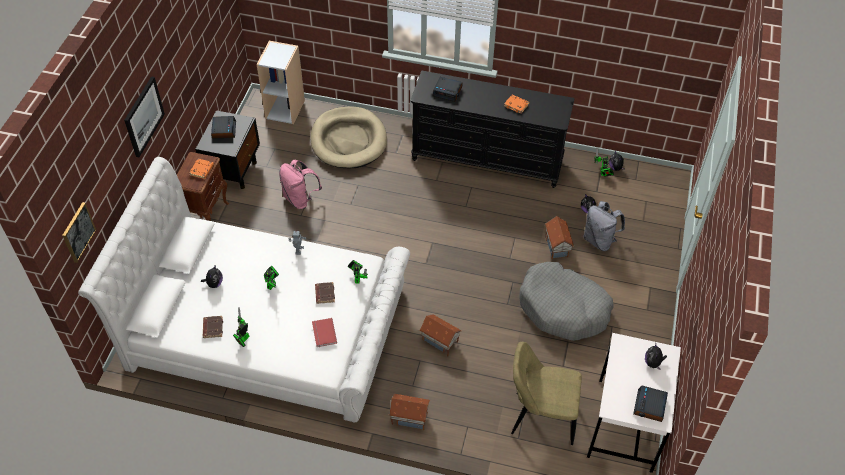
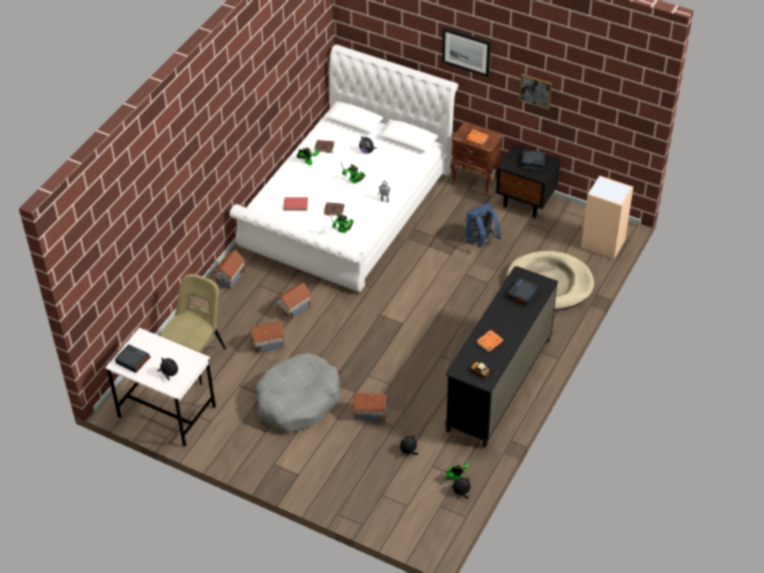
camera: 105 degrees right, 5 degrees down
picture [62,202,96,263] -> picture moved to [519,74,552,110]
pink backpack [279,160,322,209] -> blue backpack [465,203,502,248]
grey backpack [583,201,625,251] -> none
none -> toy house [249,321,284,354]
none -> toy car [462,359,497,385]

